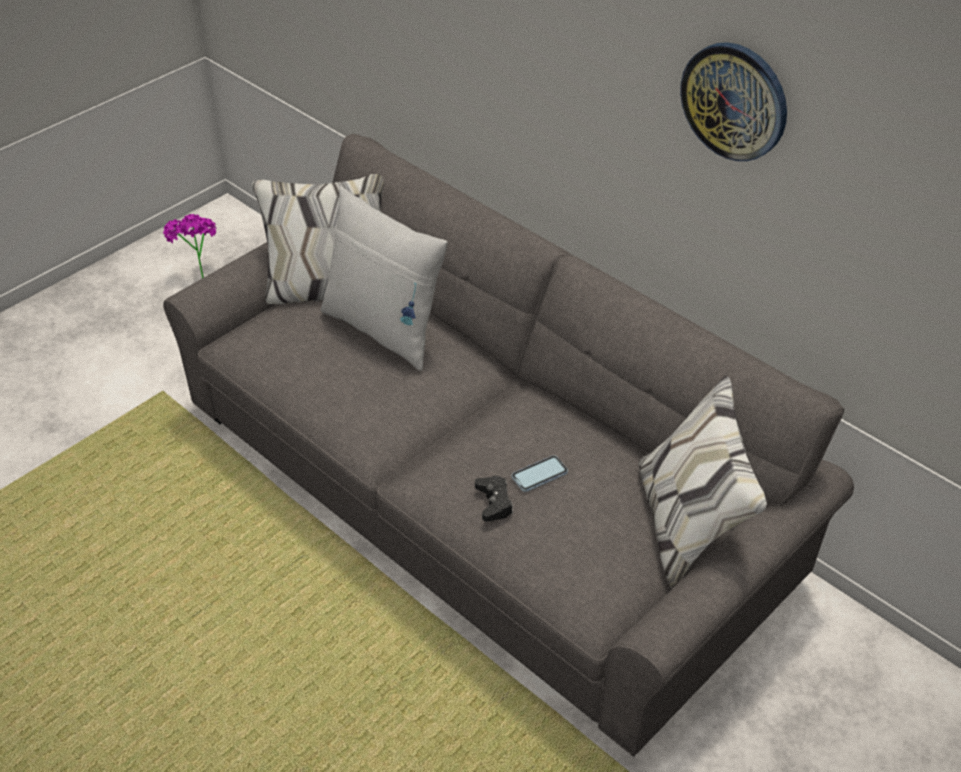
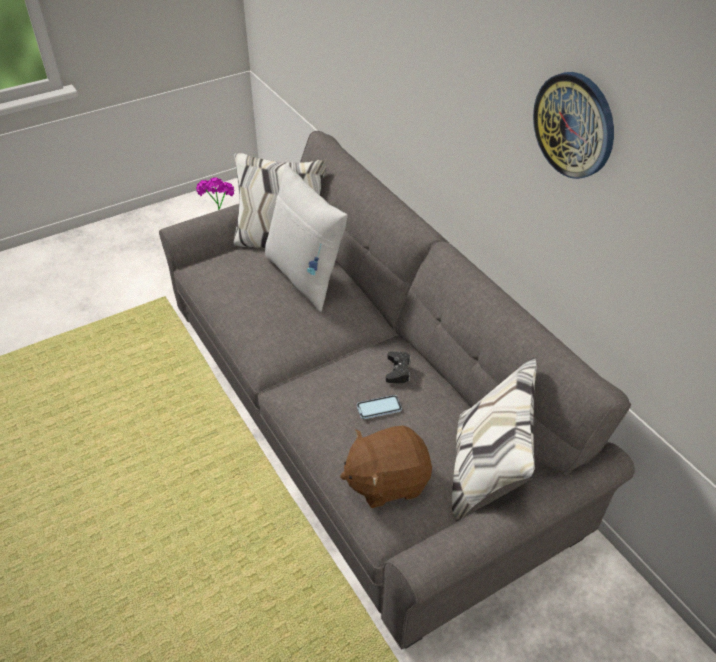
camera: 15 degrees right, 0 degrees up
black game controller [475,476,513,522] -> black game controller moved to [386,351,411,383]
none -> brown plush toy [340,425,432,508]

